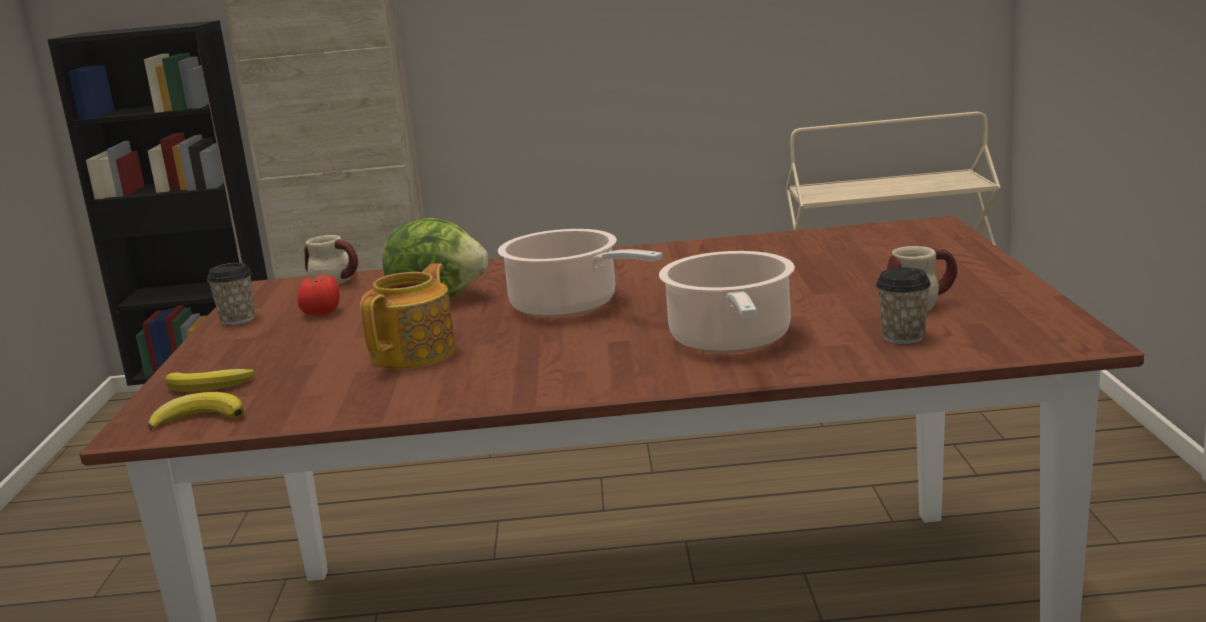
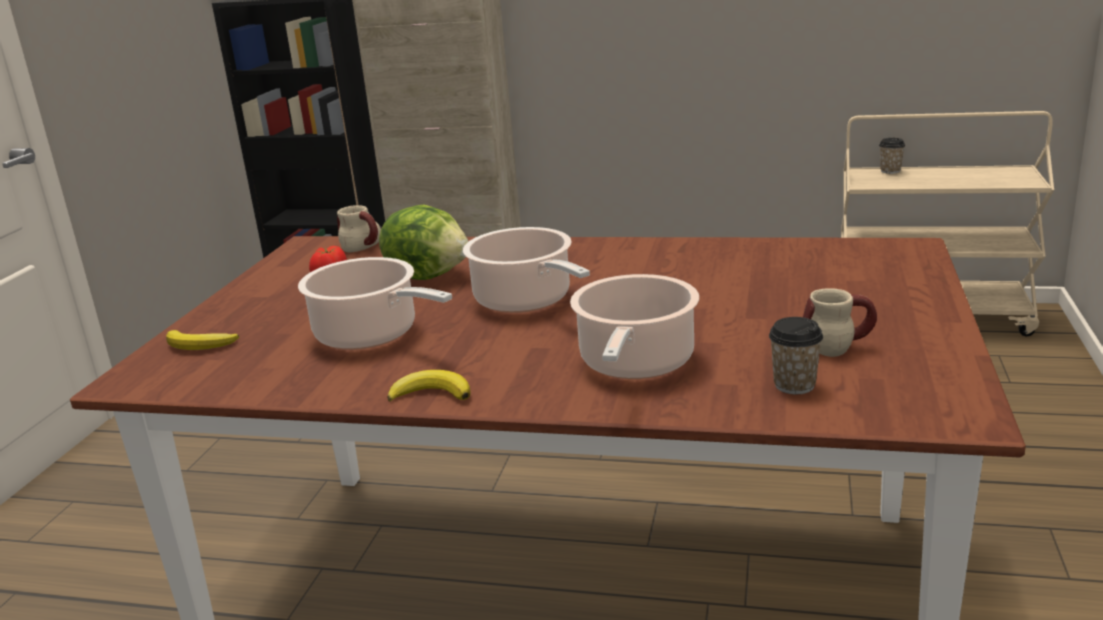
camera: 15 degrees right, 5 degrees up
banana [148,392,244,430] -> banana moved to [387,370,471,402]
cup [207,262,255,325] -> cup moved to [879,138,905,174]
teapot [360,263,456,369] -> cooking pot [298,257,452,350]

